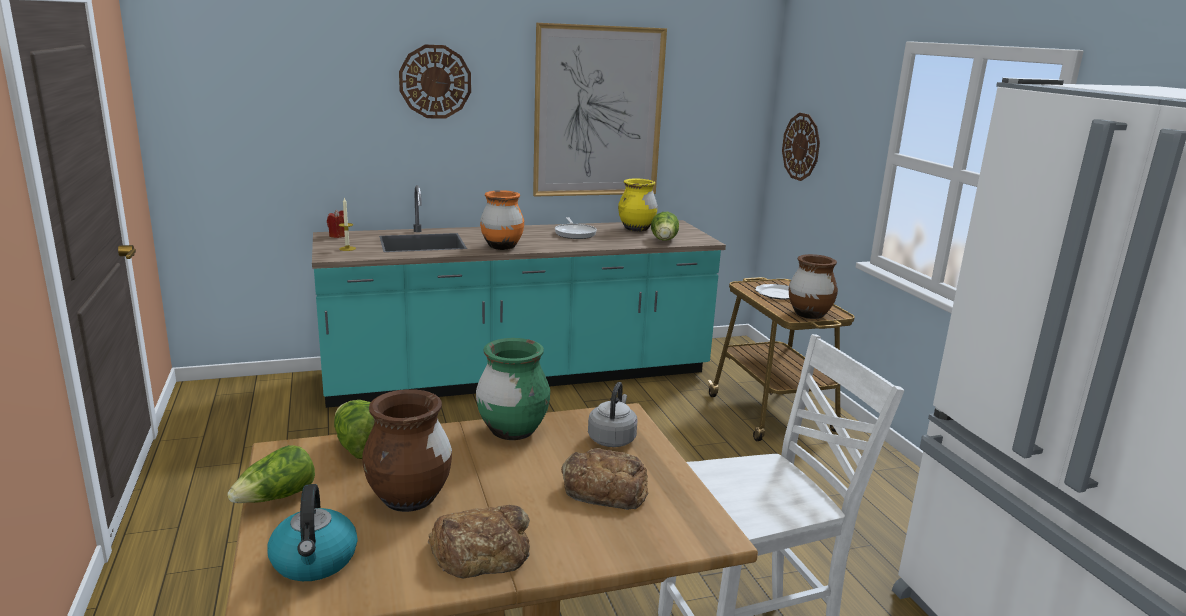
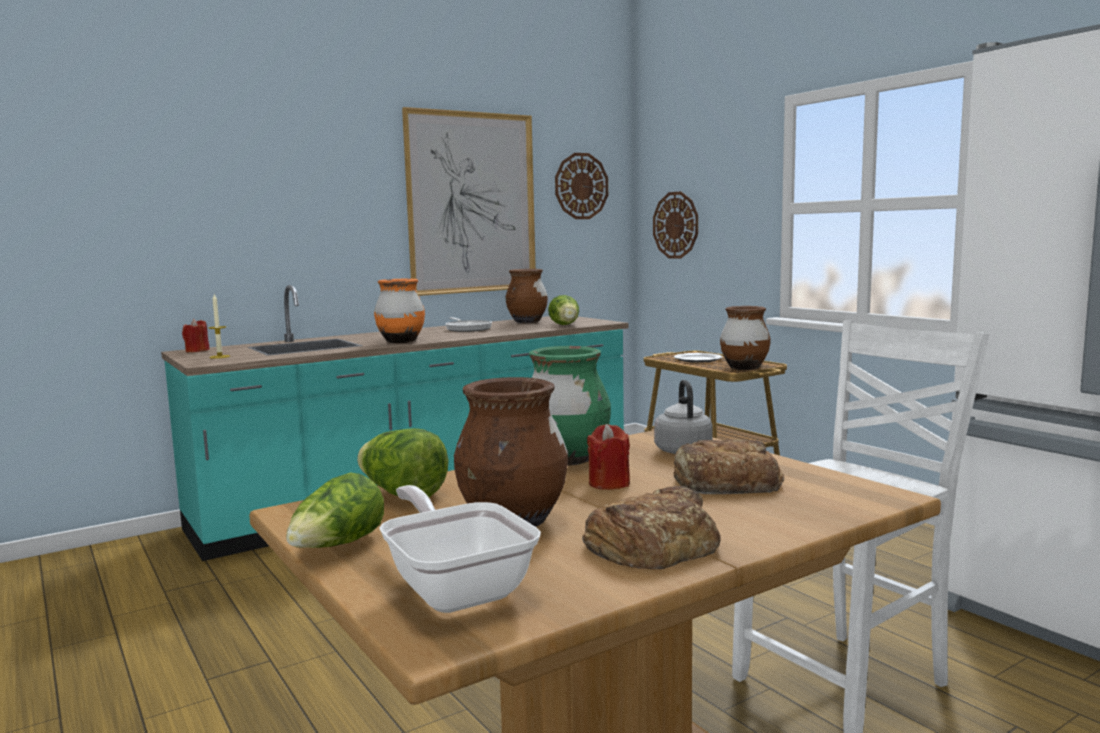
camera: 15 degrees left, 10 degrees down
kettle [267,484,358,581] -> frying pan [379,485,541,613]
wall clock [399,45,471,118] -> wall clock moved to [555,153,608,219]
yellow vase [618,179,658,232] -> brown vase [506,269,548,323]
none -> red candle [587,424,630,490]

